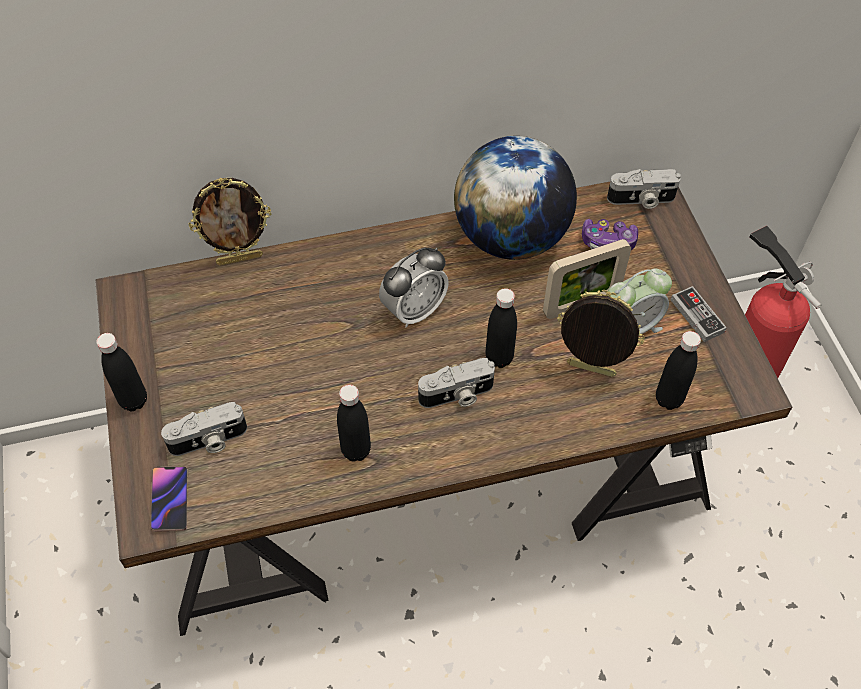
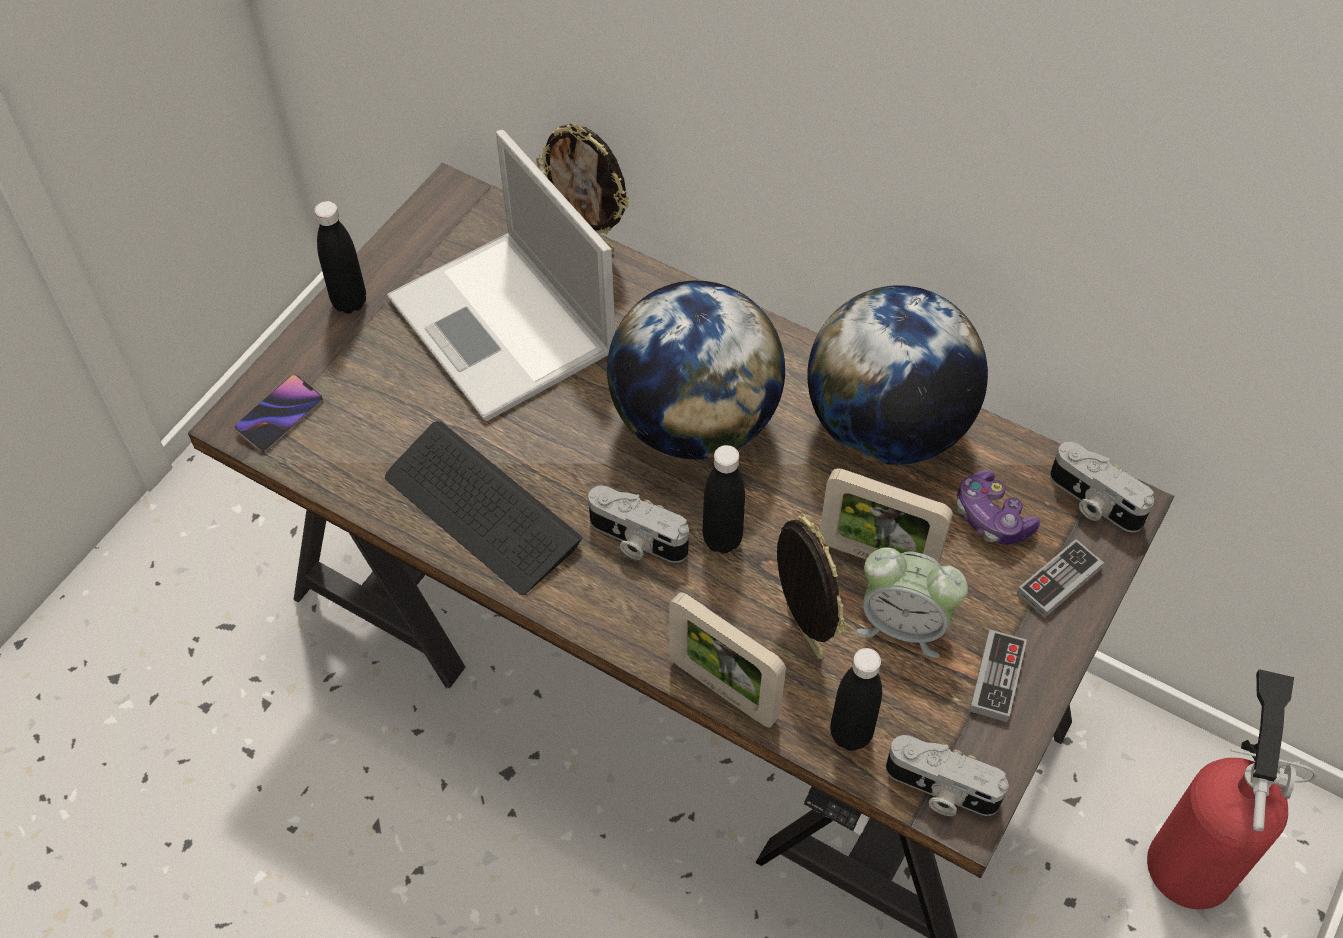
camera: 45 degrees right, 0 degrees up
camera [161,402,247,456] -> camera moved to [886,735,1009,816]
black bottle [337,385,371,462] -> keyboard [385,421,582,595]
alarm clock [379,247,449,328] -> globe [607,281,785,459]
none -> laptop [387,130,615,421]
none -> picture frame [669,592,786,728]
none -> game controller [1017,539,1104,618]

